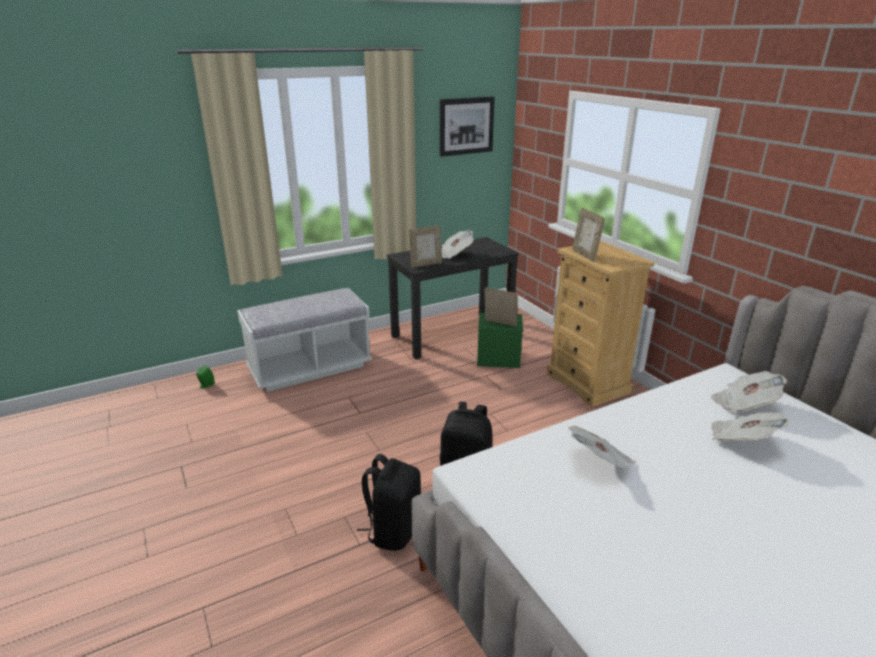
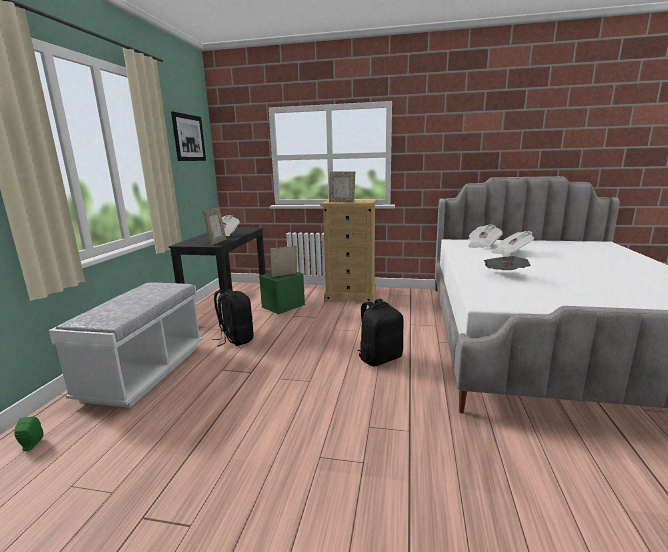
camera: 50 degrees left, 10 degrees down
black backpack [357,454,421,551] -> black backpack moved to [213,289,253,347]

